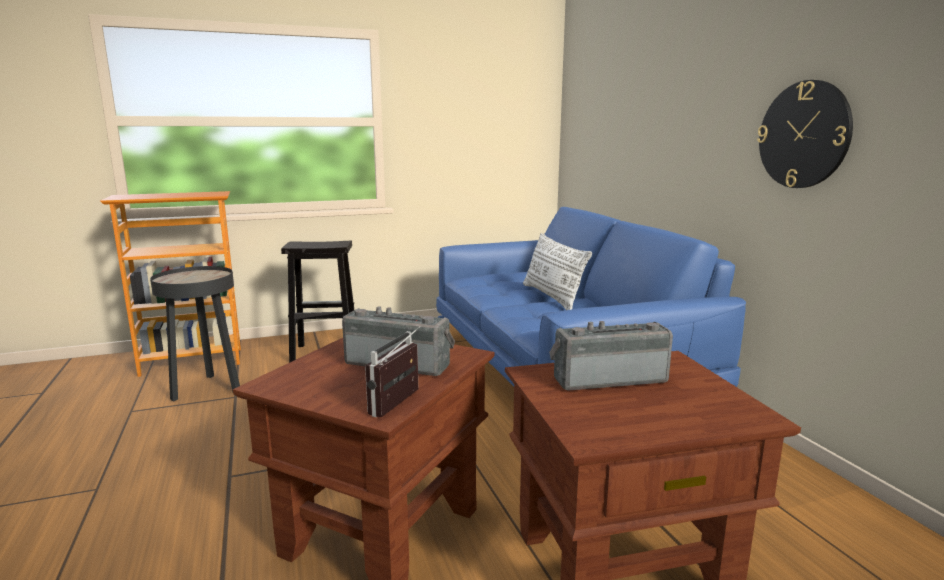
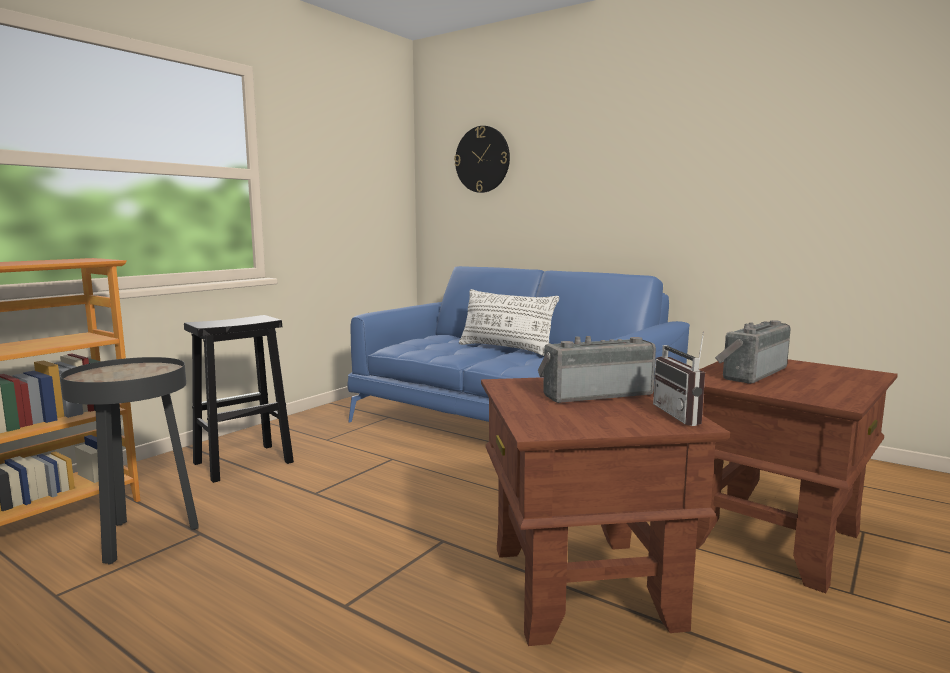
camera: 35 degrees left, 5 degrees down
wall clock [757,80,853,188] -> wall clock moved to [454,126,510,193]

